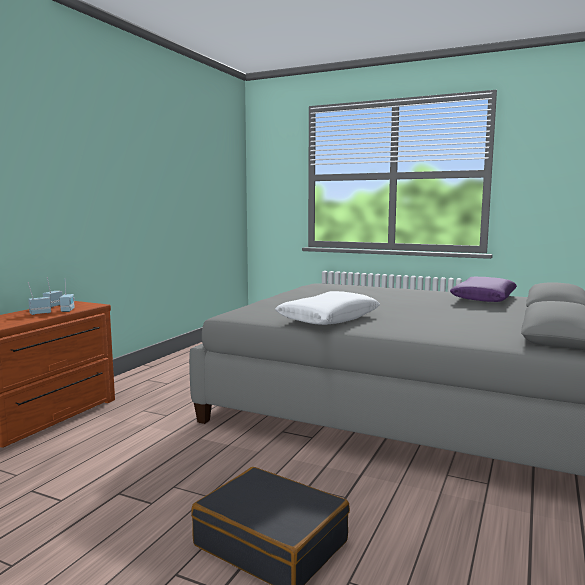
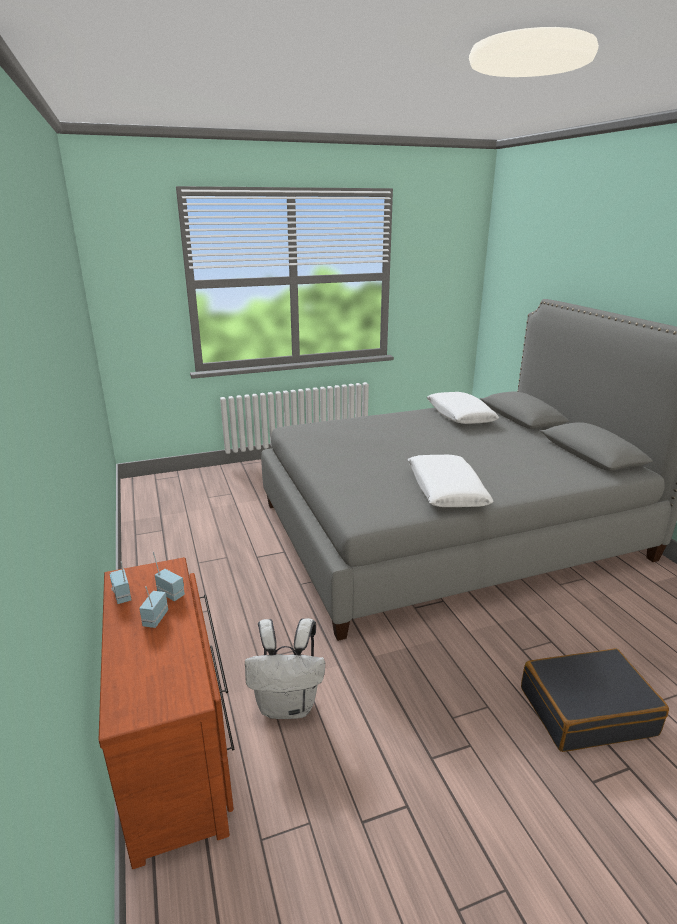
camera: 45 degrees left, 15 degrees up
purple pillow [450,277,517,302] -> white pillow [427,392,499,424]
none -> white backpack [245,618,325,719]

